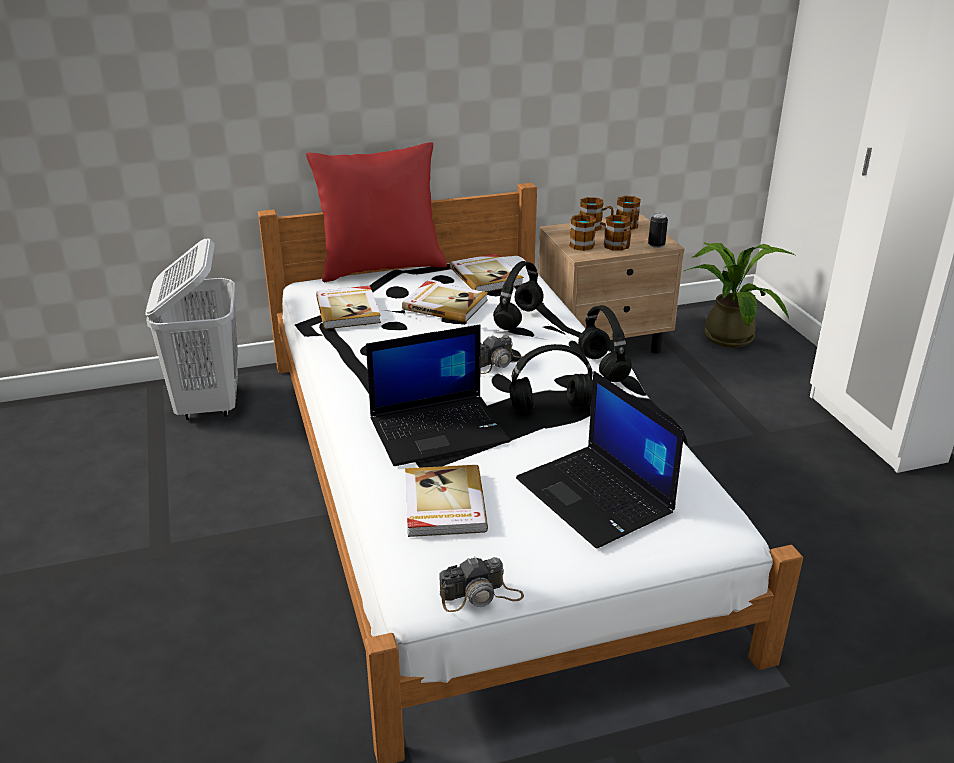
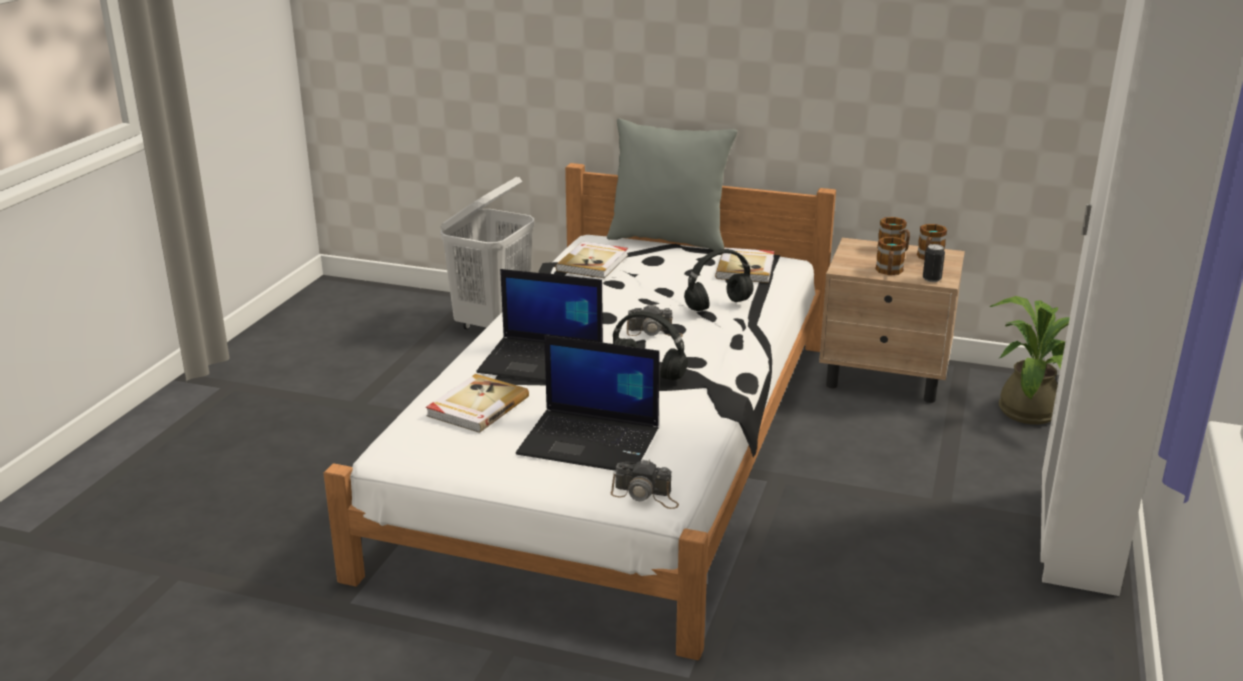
camera: 35 degrees right, 5 degrees down
red pillow [306,142,447,282] -> grey pillow [607,118,738,251]
book [402,281,488,322] -> none
camera [439,556,524,612] -> camera moved to [611,460,679,509]
laptop [516,371,684,549] -> laptop turned 75 degrees counterclockwise [516,335,659,471]
mug [569,213,596,251] -> none
black headphones [578,305,632,382] -> none

